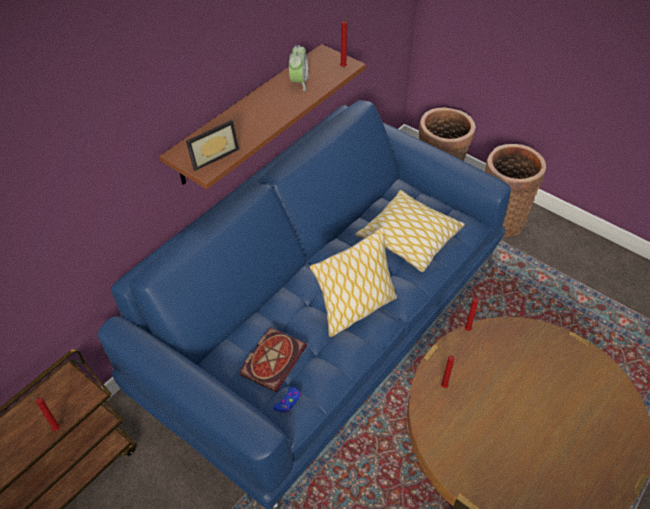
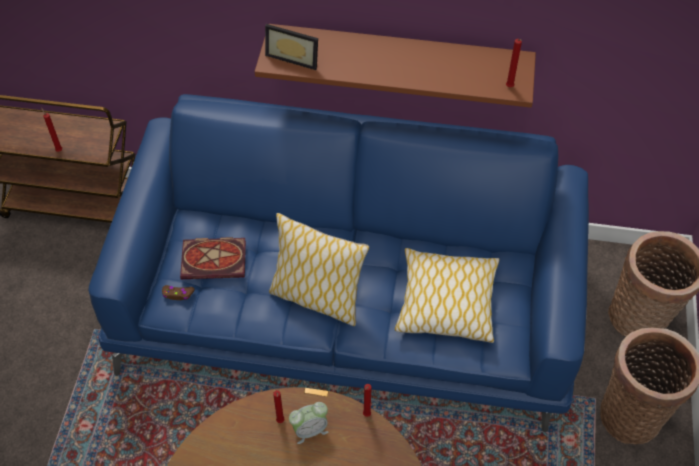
camera: 60 degrees right, 5 degrees up
blue game controller [273,387,301,412] -> brown game controller [162,285,195,300]
alarm clock [289,45,309,91] -> alarm clock moved to [289,402,328,444]

